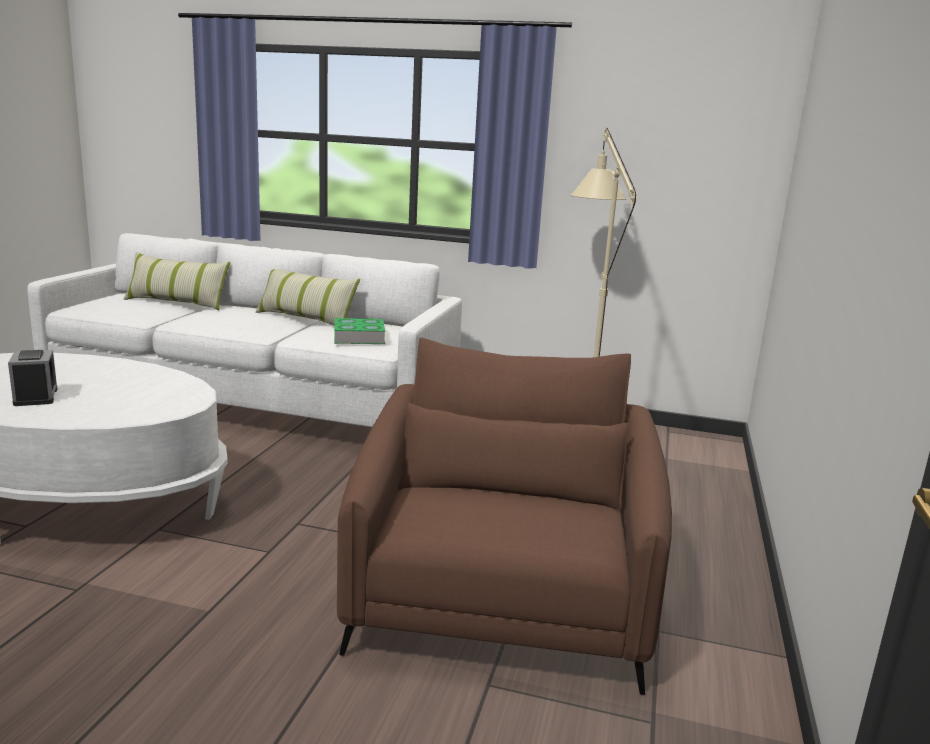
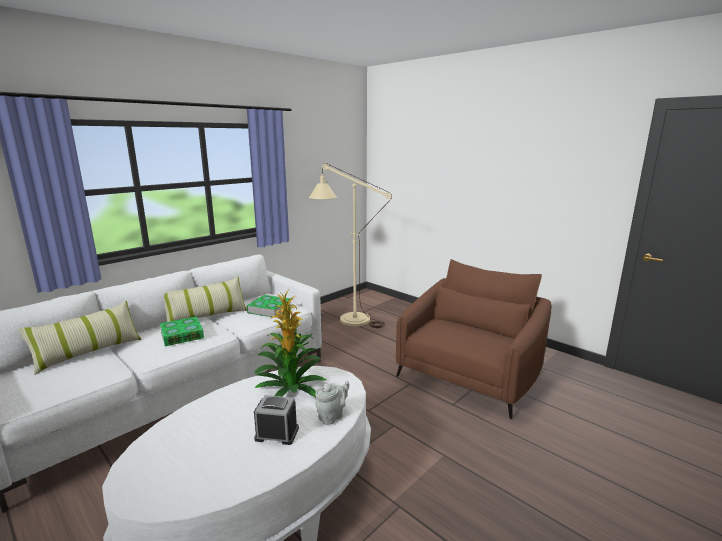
camera: 60 degrees left, 0 degrees up
brown armchair [337,338,672,696] -> brown armchair turned 90 degrees clockwise [396,259,552,419]
none -> book [160,316,204,346]
none -> potted plant [254,288,326,397]
none -> grey teapot [315,381,349,425]

